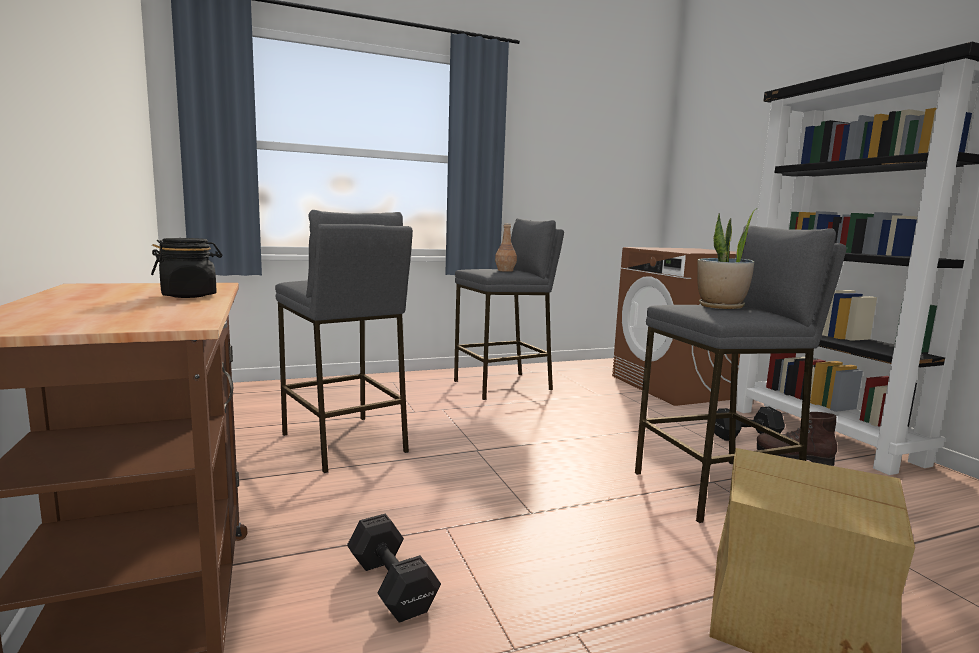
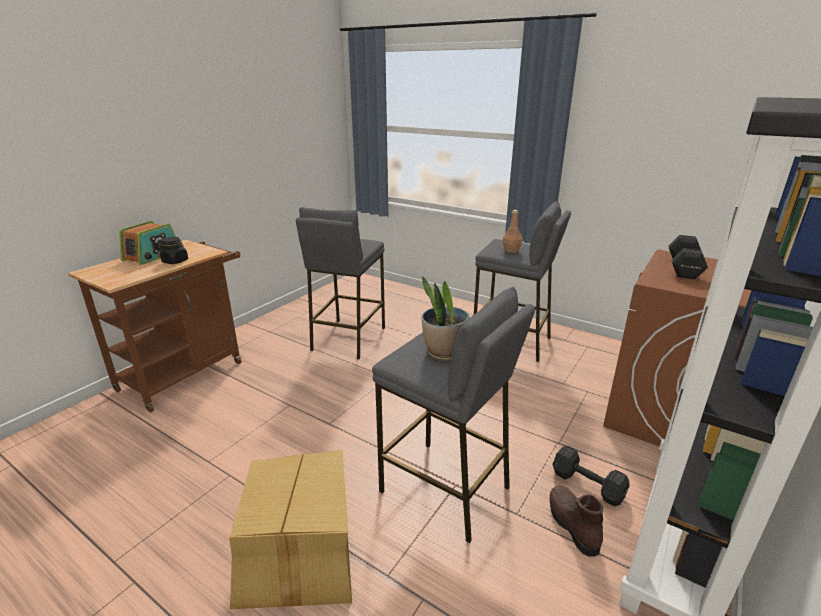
camera: 55 degrees right, 15 degrees up
black dumbbell [347,514,441,623] -> black dumbbell moved to [668,235,708,279]
none -> radio [119,221,176,265]

